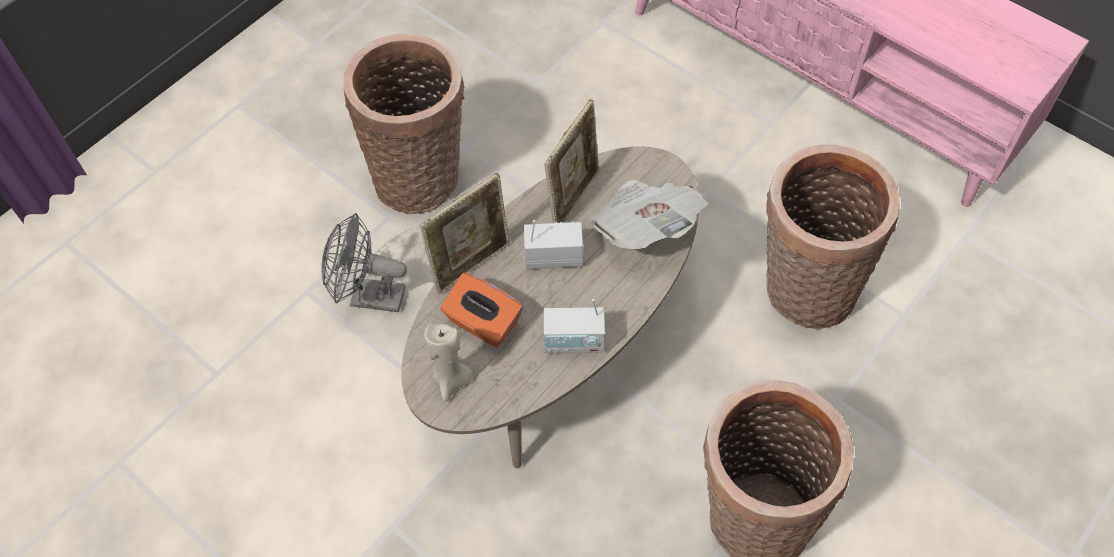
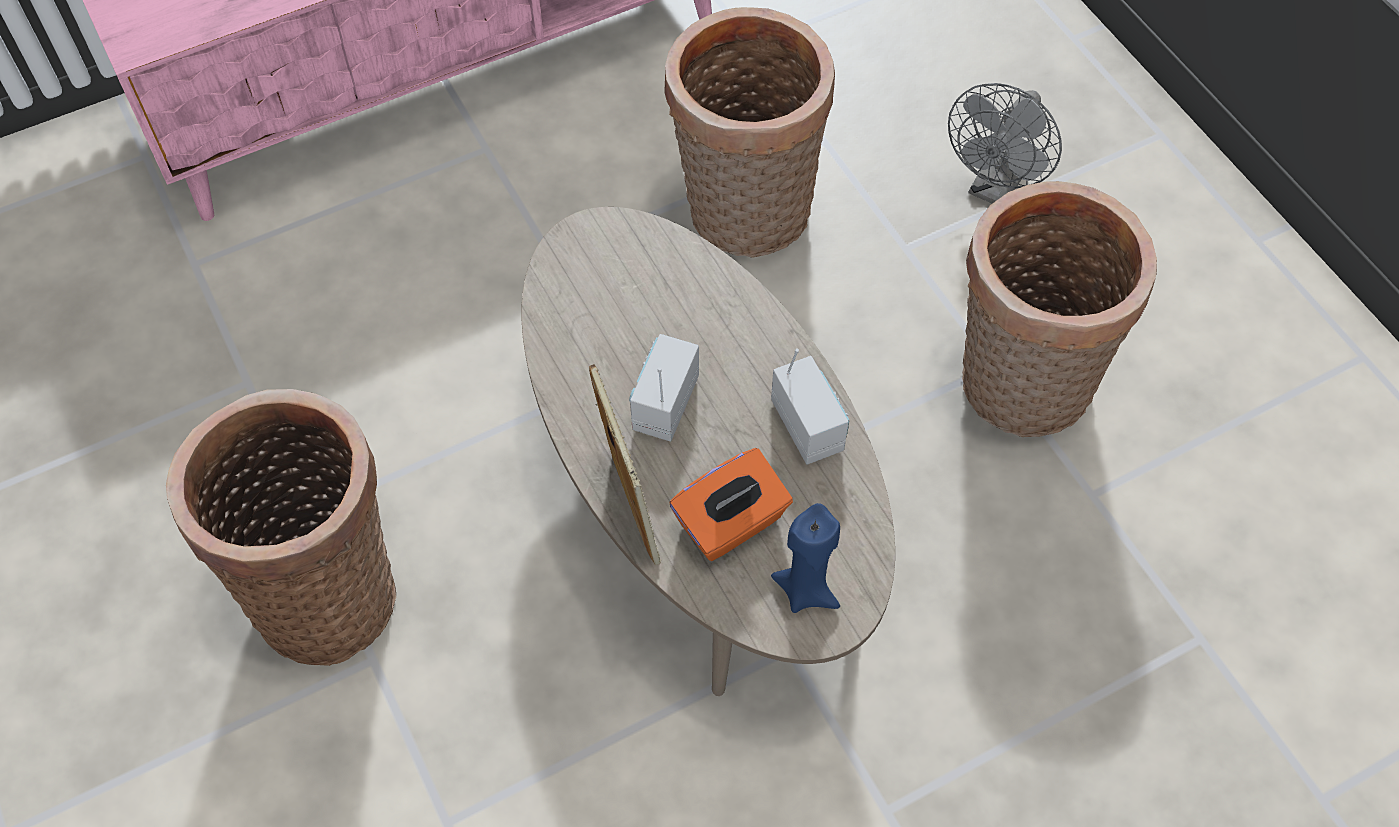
camera: 70 degrees left, 0 degrees up
grey fan [321,213,407,312] -> grey fan moved to [948,83,1062,204]
beige candle [424,324,473,402] -> blue candle [771,503,840,613]
picture frame [544,99,600,223] -> none
radio [544,299,605,353] -> radio turned 45 degrees counterclockwise [771,348,849,465]
newspaper [589,180,708,249] -> none

